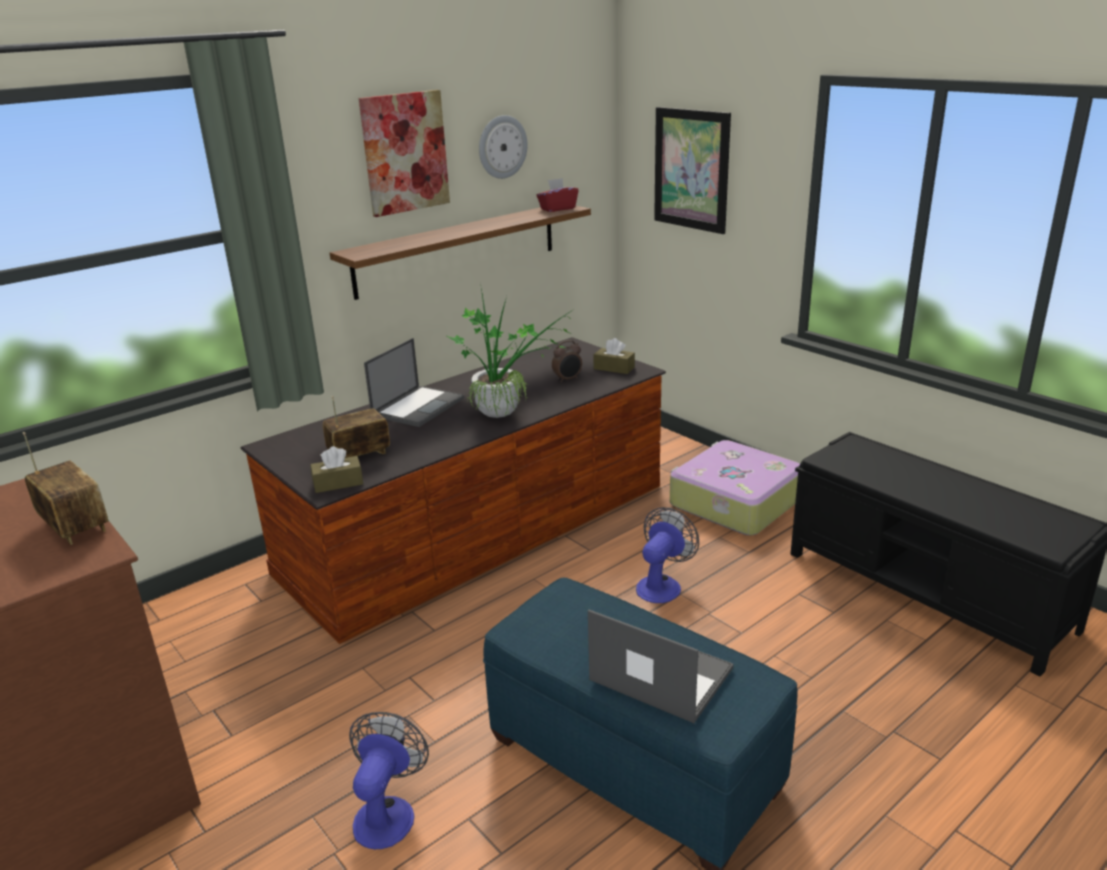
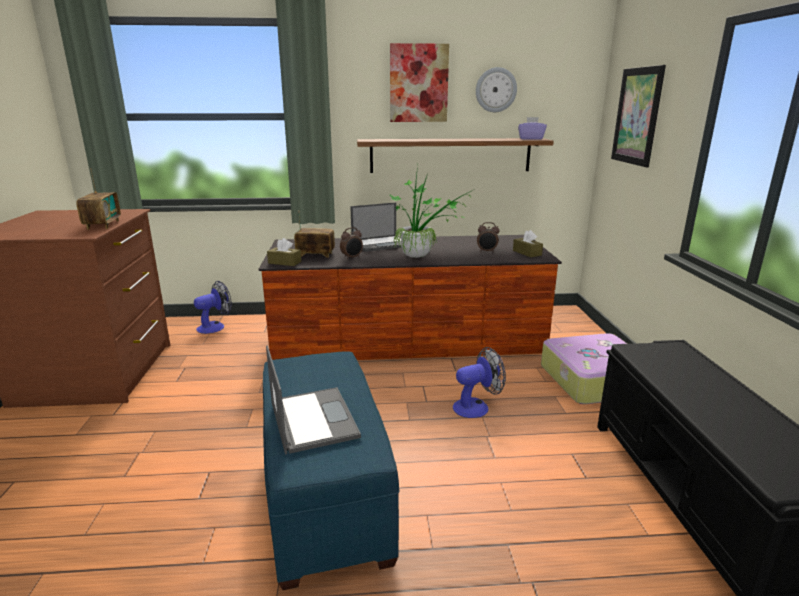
camera: 35 degrees right, 5 degrees down
fan [349,712,429,849] -> fan moved to [194,281,232,334]
red tissue box [537,178,579,212] -> purple tissue box [518,117,547,140]
none -> alarm clock [340,227,363,259]

